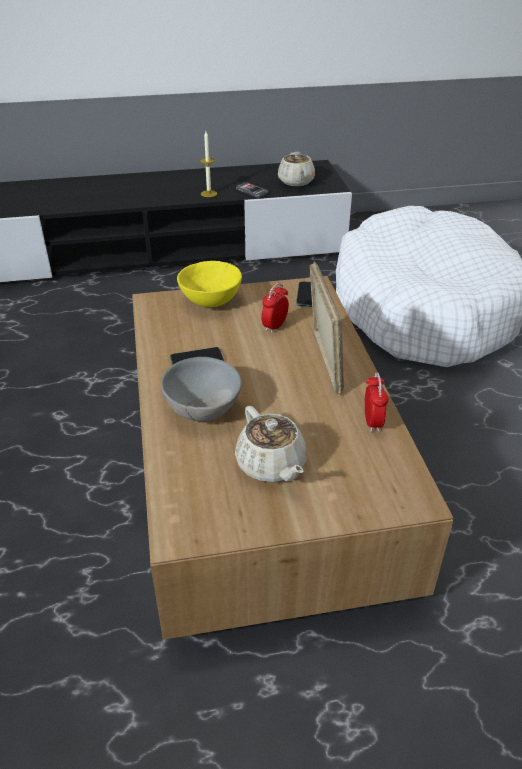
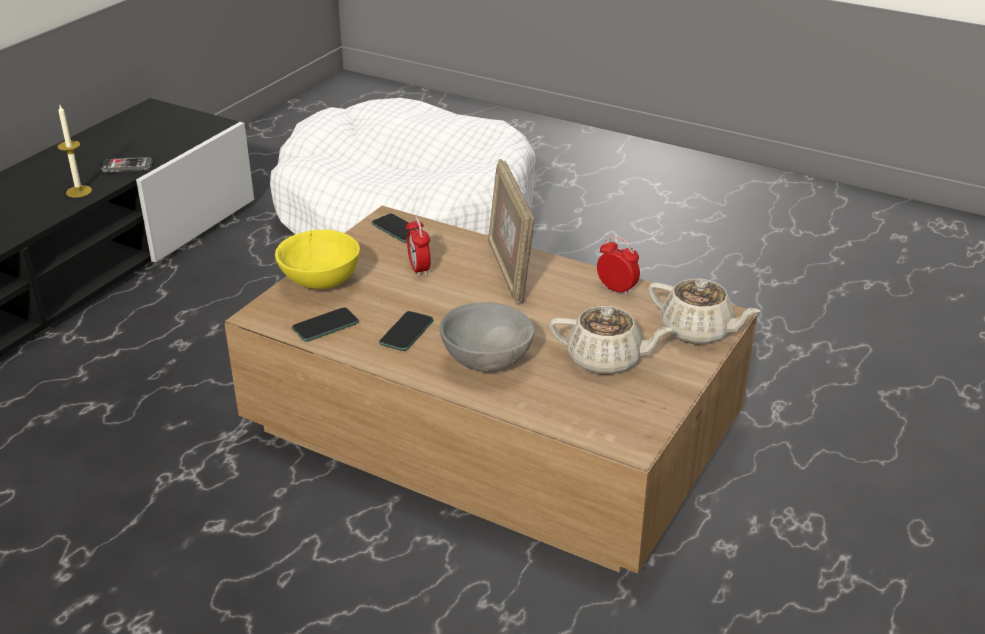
camera: 50 degrees left, 5 degrees down
beige teapot [278,152,315,186] -> beige teapot moved to [648,279,761,344]
picture frame [310,261,344,395] -> picture frame turned 135 degrees counterclockwise [488,159,535,305]
none -> phone [292,307,359,342]

